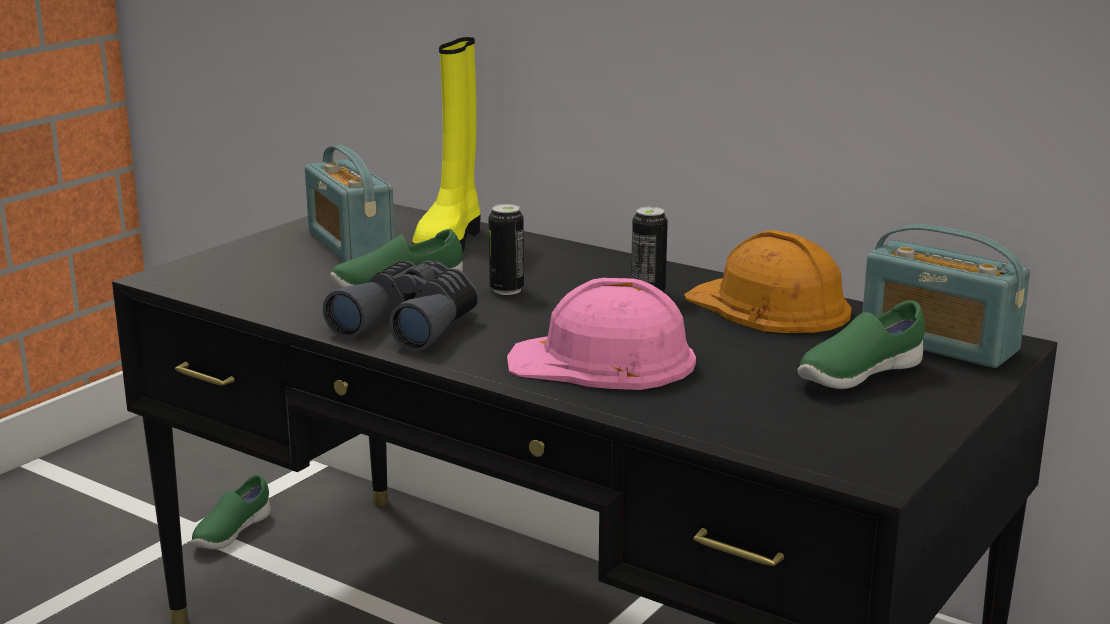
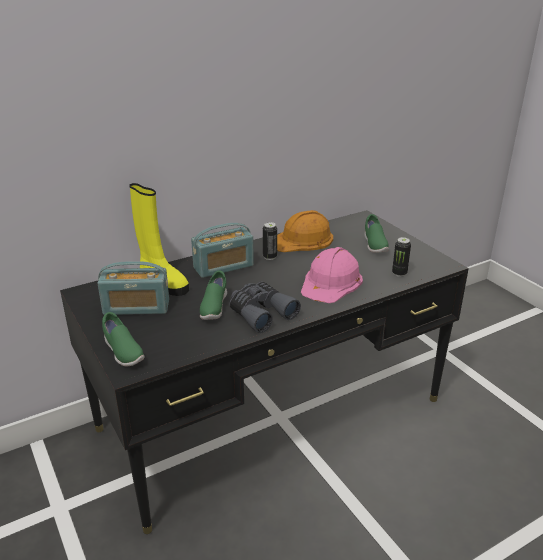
camera: 65 degrees left, 10 degrees up
green shoe [191,474,271,549] -> green shoe moved to [102,312,145,366]
can [488,204,524,295] -> can moved to [392,237,411,277]
radio [862,224,1030,368] -> radio moved to [191,223,254,278]

